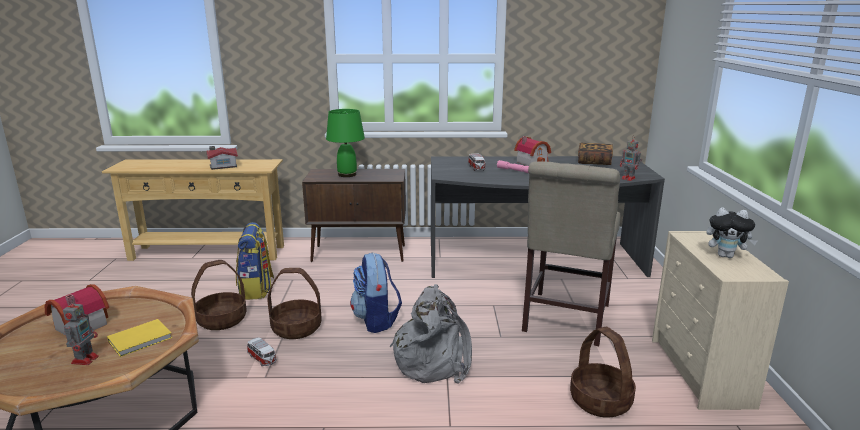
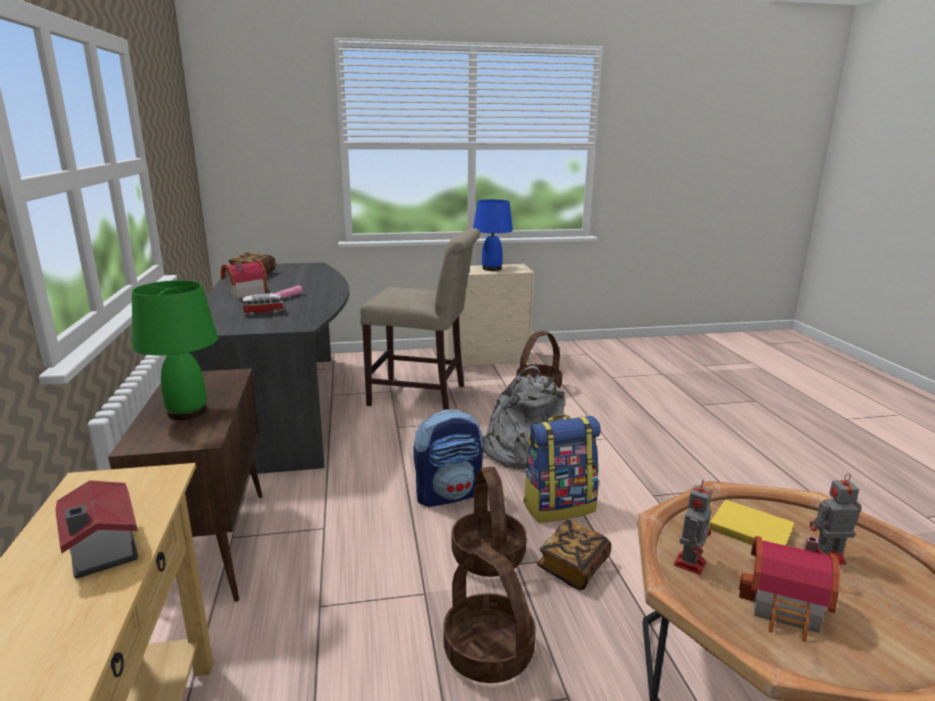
camera: 100 degrees left, 0 degrees up
backpack [236,222,274,300] -> backpack moved to [523,415,601,523]
toy car [247,337,277,366] -> book [537,520,611,590]
toy robot [620,136,642,181] -> toy robot moved to [674,480,712,575]
plush toy [707,207,757,258] -> blue table lamp [473,199,513,271]

